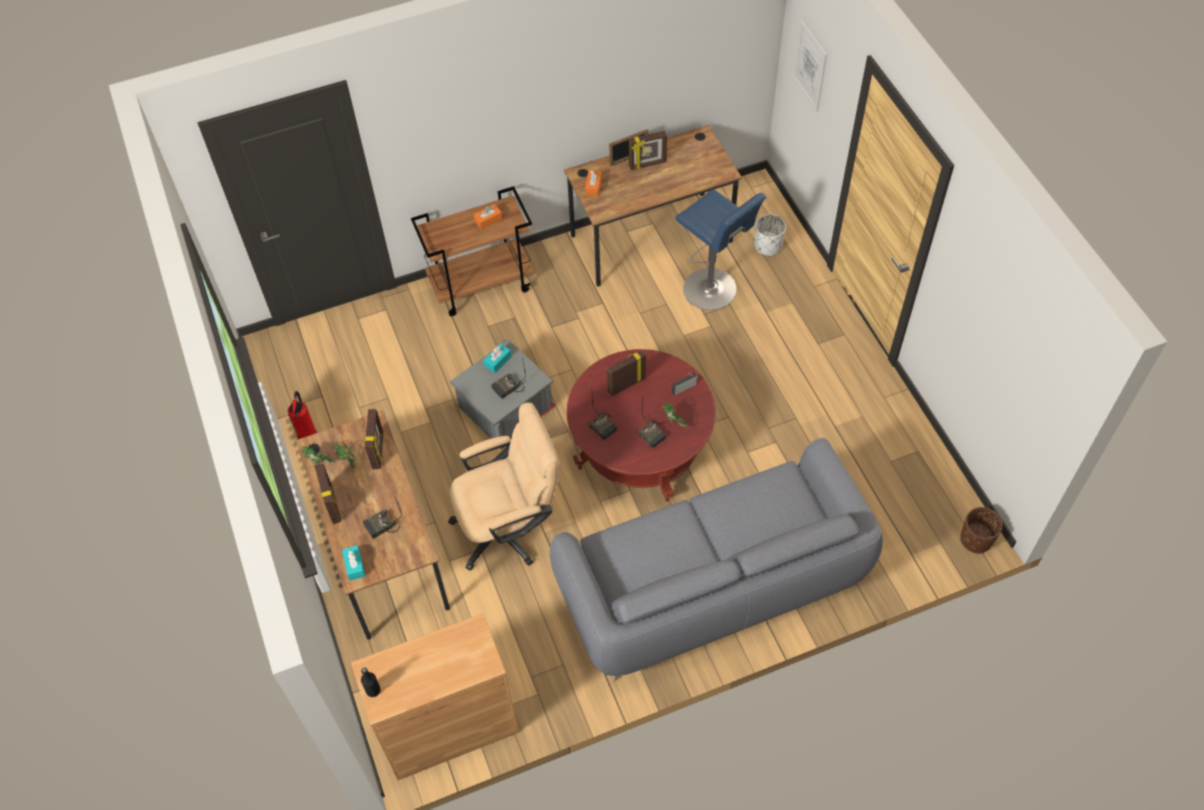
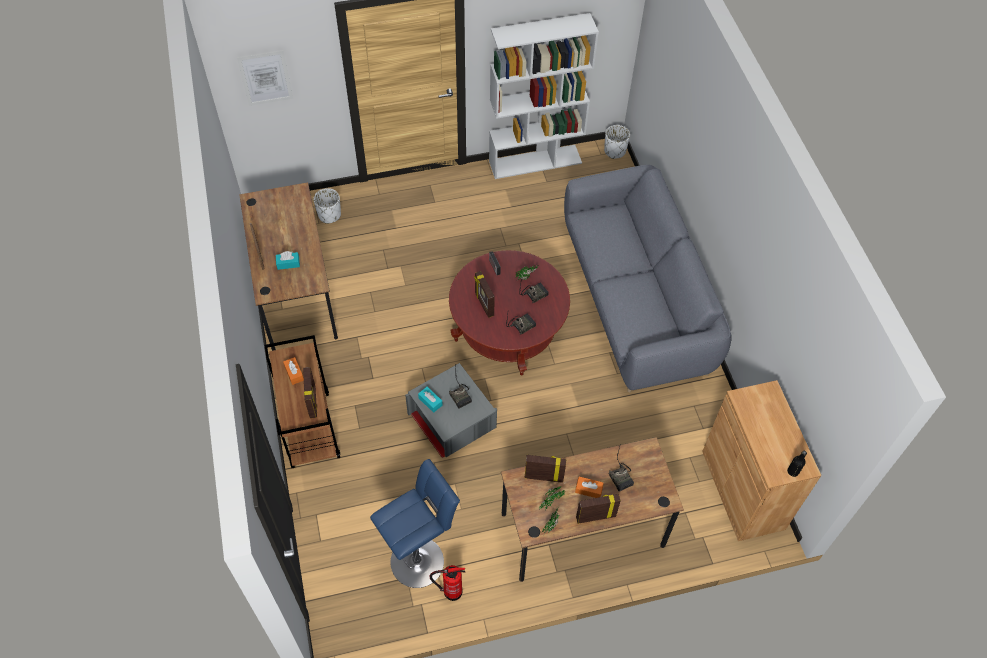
camera: 85 degrees left, 0 degrees up
turquoise tissue box [342,546,365,580] -> turquoise tissue box moved to [276,251,300,270]
beige office chair [448,402,560,570] -> none
orange tissue box [585,170,602,196] -> orange tissue box moved to [575,476,604,498]
picture frame [629,131,667,170] -> picture frame moved to [303,367,317,418]
blue stool [675,189,766,310] -> blue stool moved to [370,459,460,588]
brown planter [960,507,1003,554] -> white planter [604,125,630,159]
none -> white bookcase [489,13,599,179]

